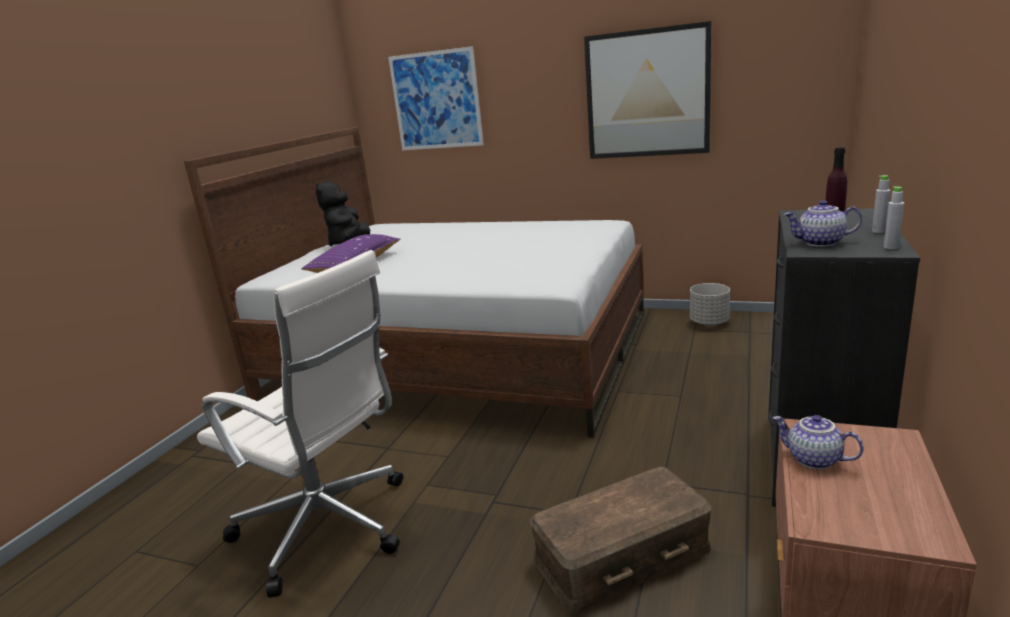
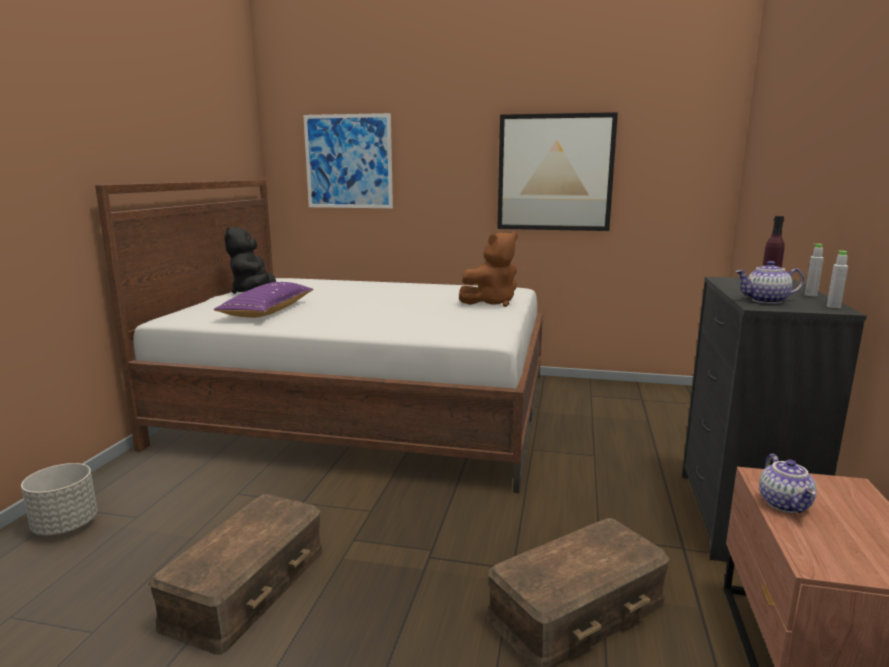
camera: 10 degrees left, 5 degrees down
white office chair [197,250,403,598] -> brown storage box [148,494,323,655]
grey planter [690,283,730,326] -> grey planter moved to [21,463,98,535]
teapot [772,415,864,469] -> teapot turned 120 degrees counterclockwise [759,454,817,513]
none -> brown plush toy [459,232,518,307]

